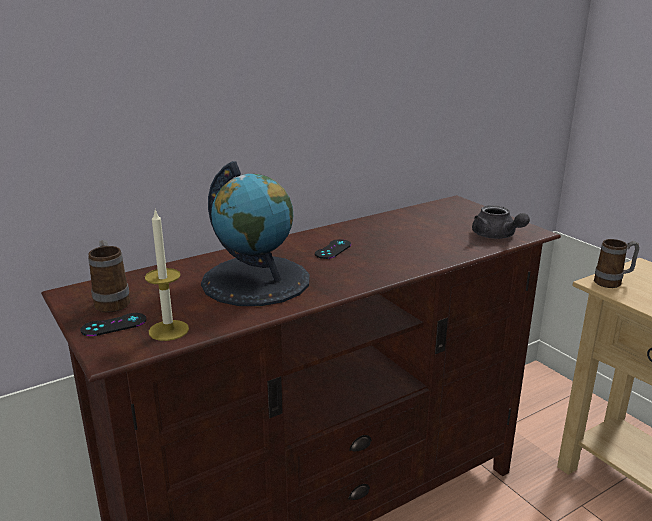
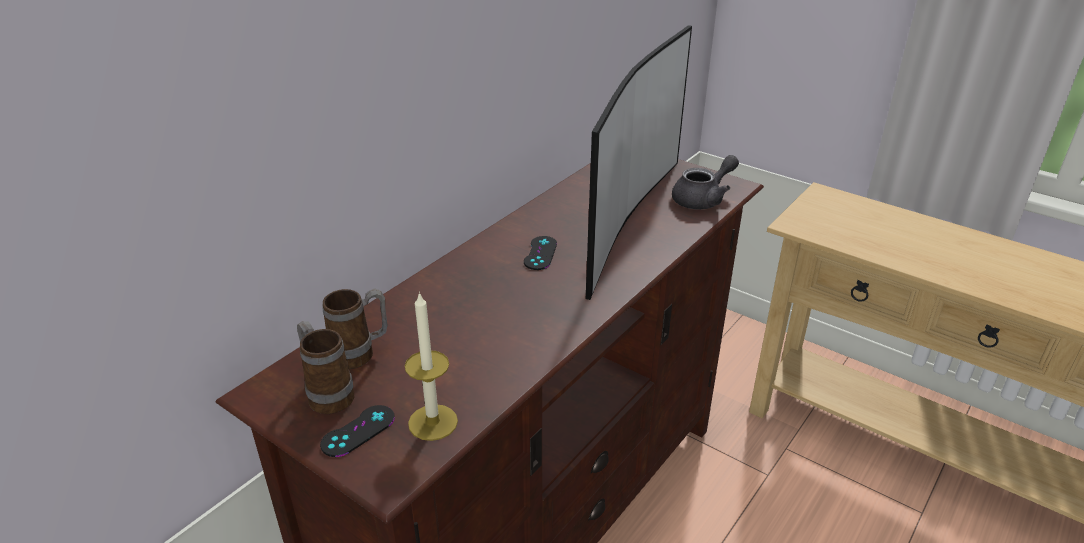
camera: 20 degrees left, 10 degrees up
globe [201,161,310,306] -> none
grey teapot [472,205,530,239] -> grey teapot turned 75 degrees counterclockwise [672,155,739,210]
mug [594,239,639,288] -> mug moved to [322,288,388,369]
none -> television [586,25,692,300]

